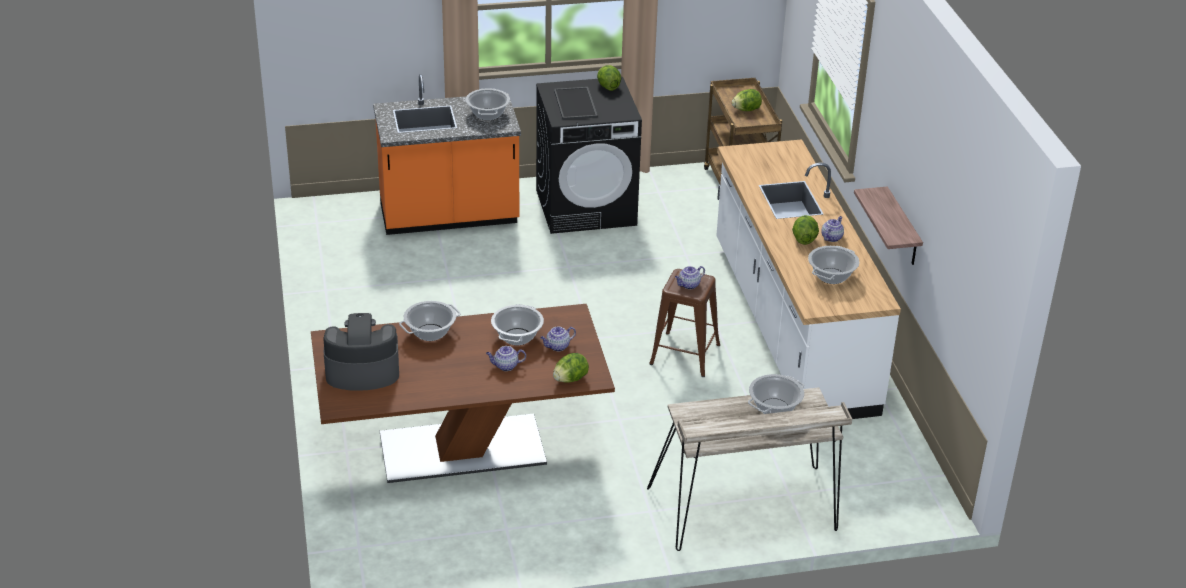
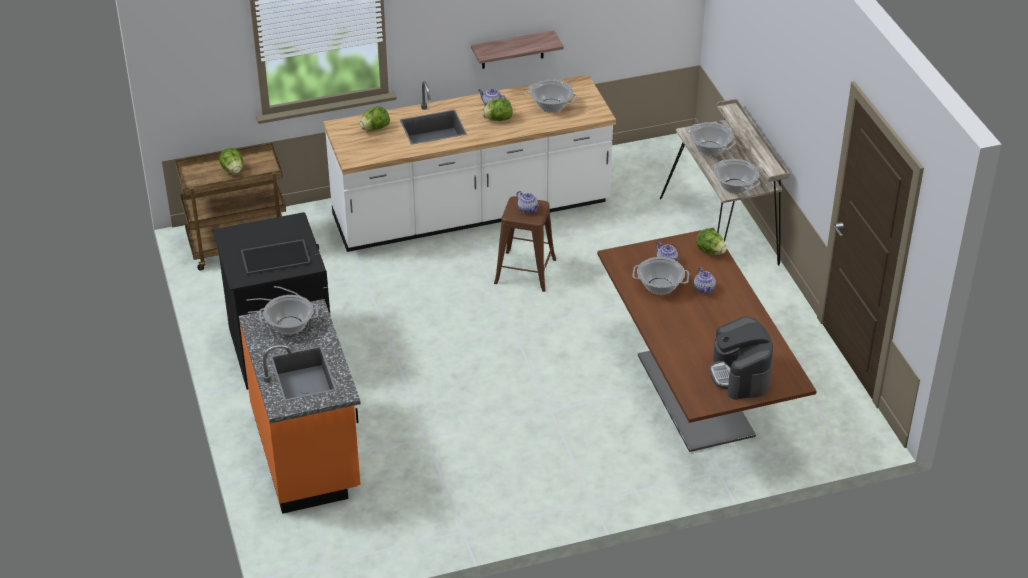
camera: 95 degrees left, 5 degrees up
cooking pot [399,301,461,341] -> cooking pot moved to [713,159,760,194]
lettuce [597,65,621,91] -> lettuce moved to [360,106,390,131]

